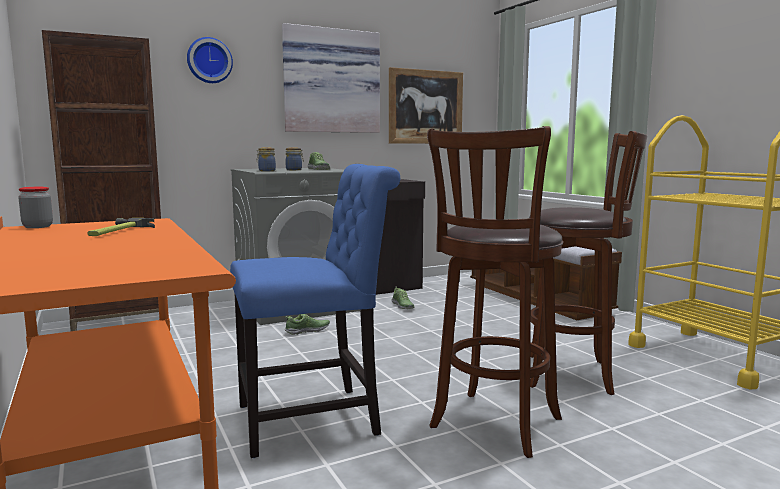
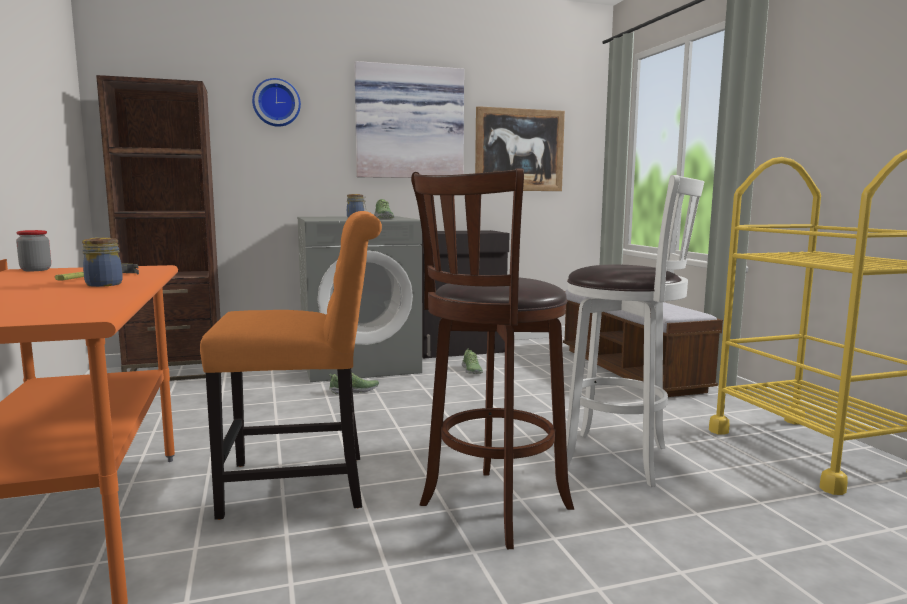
camera: 10 degrees right, 0 degrees up
blue chair [230,164,400,458] -> orange chair [200,211,382,520]
jar [256,147,276,171] -> jar moved to [82,237,123,287]
brown stool [529,131,648,395] -> white stool [566,175,704,487]

